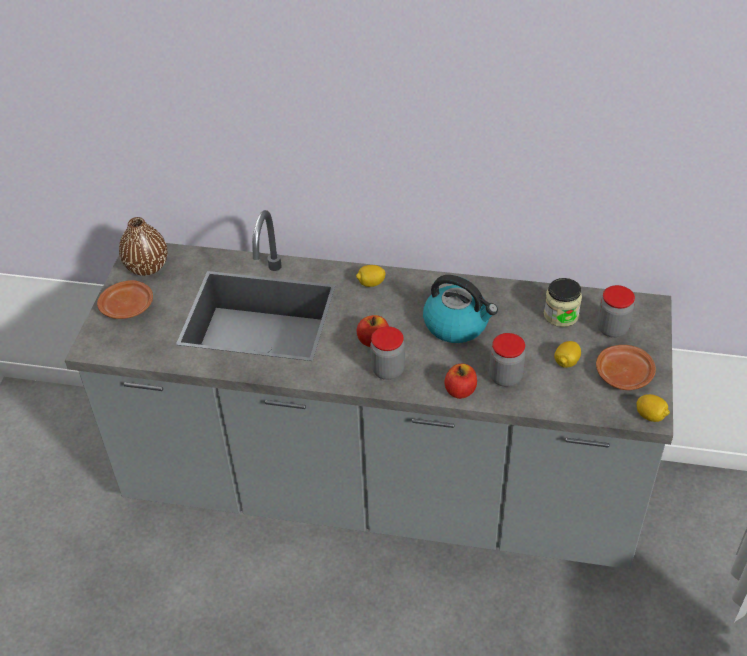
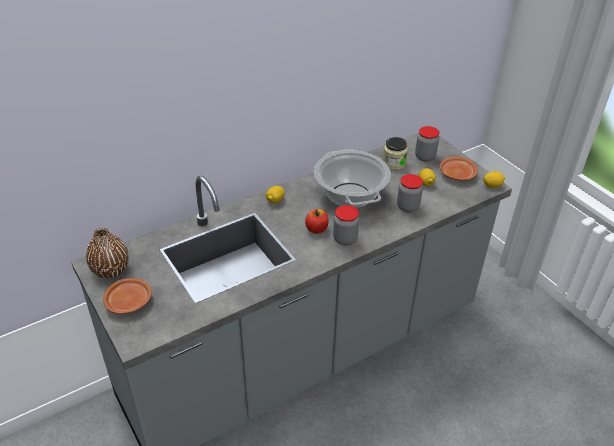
camera: 45 degrees left, 5 degrees down
kettle [423,275,498,343] -> cooking pot [314,149,391,208]
apple [444,364,477,399] -> none

